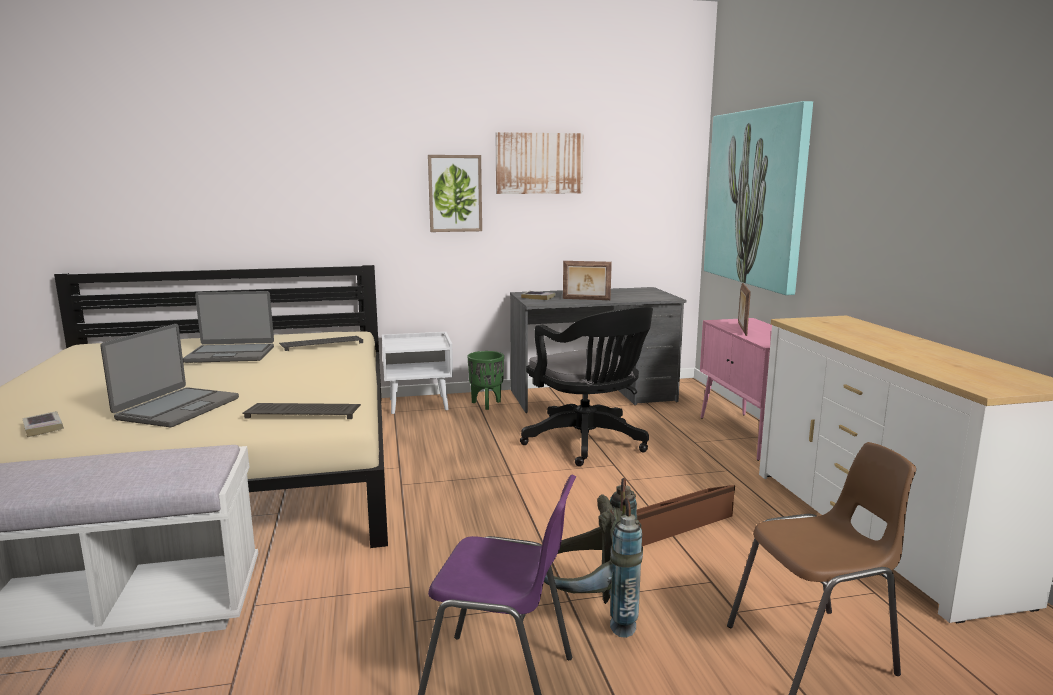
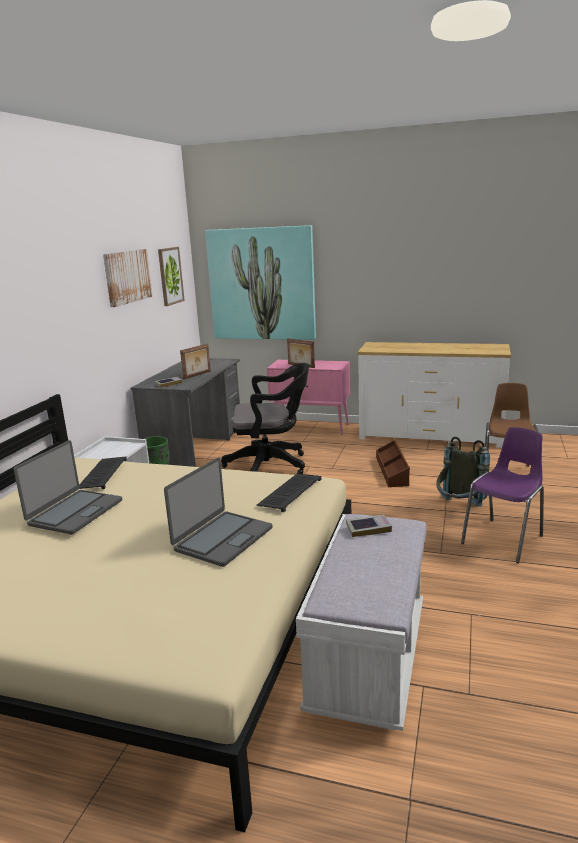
camera: 60 degrees left, 5 degrees up
book [22,411,64,437] -> book moved to [346,515,392,537]
laptop [100,324,239,427] -> laptop turned 75 degrees clockwise [164,457,273,567]
picture [428,155,482,232] -> picture moved to [158,247,185,306]

